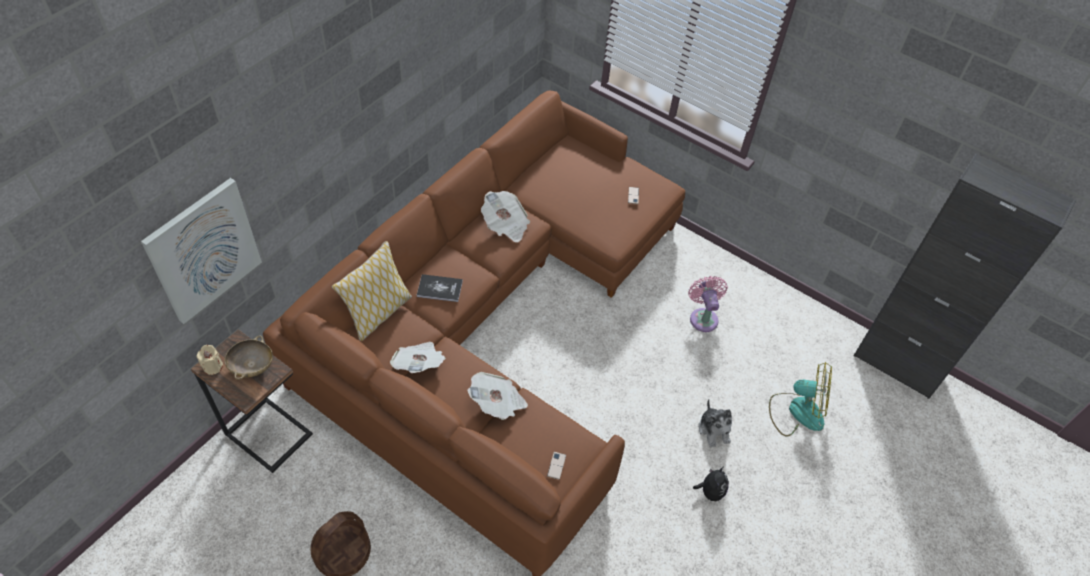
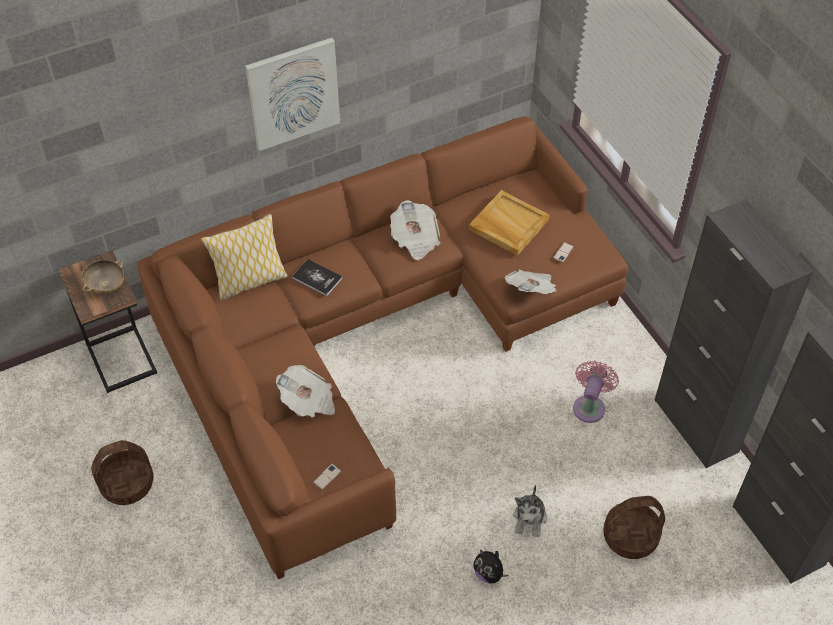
camera: 30 degrees right, 0 degrees up
picture [141,178,262,324] -> picture moved to [245,38,340,151]
beige candle [197,345,223,375] -> none
newspaper [390,342,446,373] -> newspaper moved to [505,270,557,294]
plush toy [693,467,729,501] -> plush toy turned 90 degrees clockwise [473,550,508,584]
fan [769,362,832,437] -> basket [603,496,665,559]
none -> beige tray [469,190,549,256]
none -> black cabinet [654,199,814,468]

